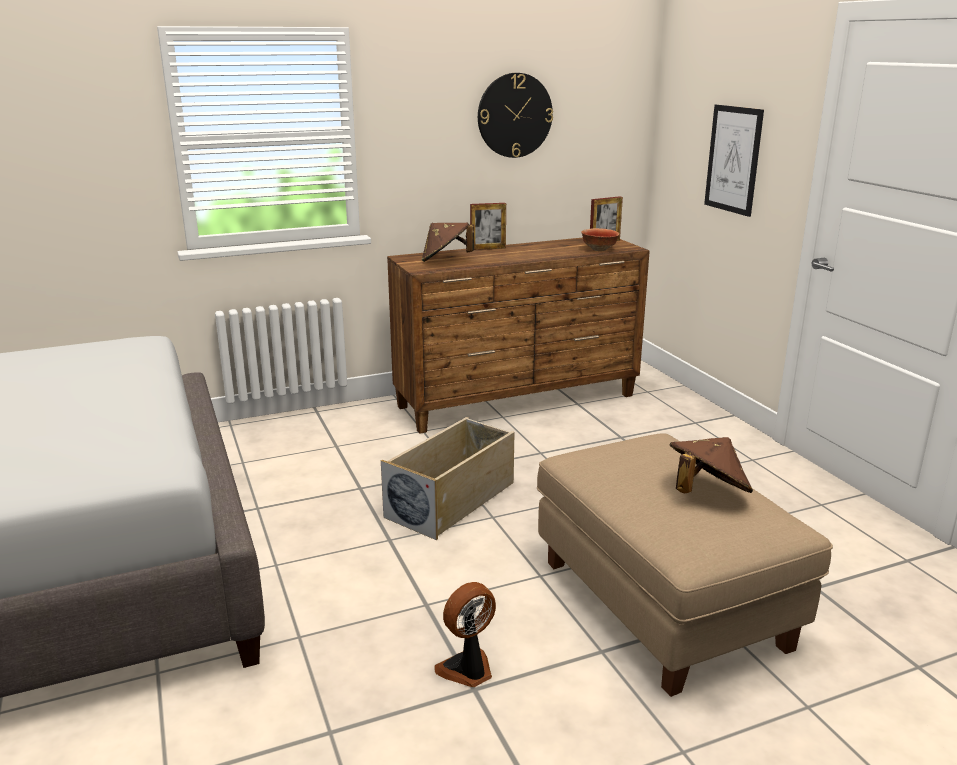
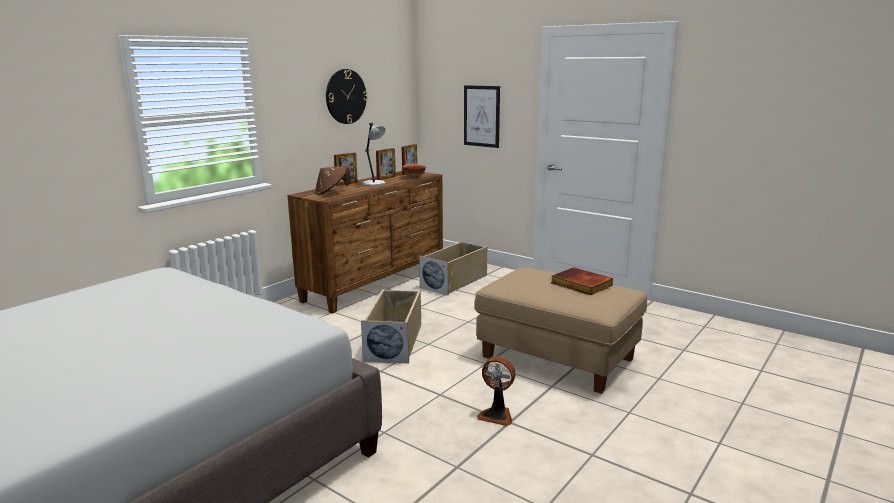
camera: 30 degrees left, 5 degrees down
fan [435,582,496,687] -> fan turned 90 degrees counterclockwise [477,357,515,426]
brown hat [670,437,753,493] -> book [551,267,613,295]
none -> grey table lamp [362,123,386,186]
none -> picture frame [376,148,396,180]
none -> beige storage box [419,241,487,295]

